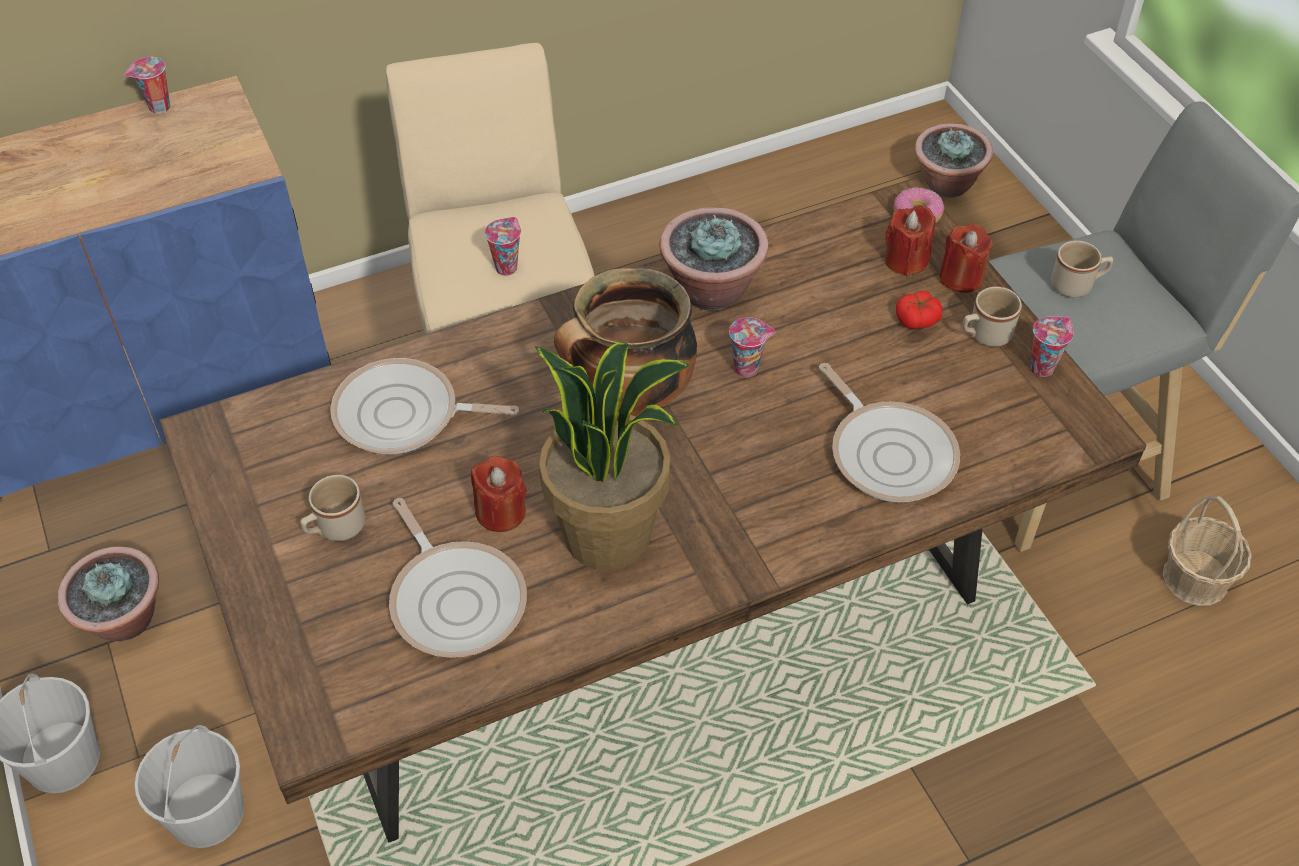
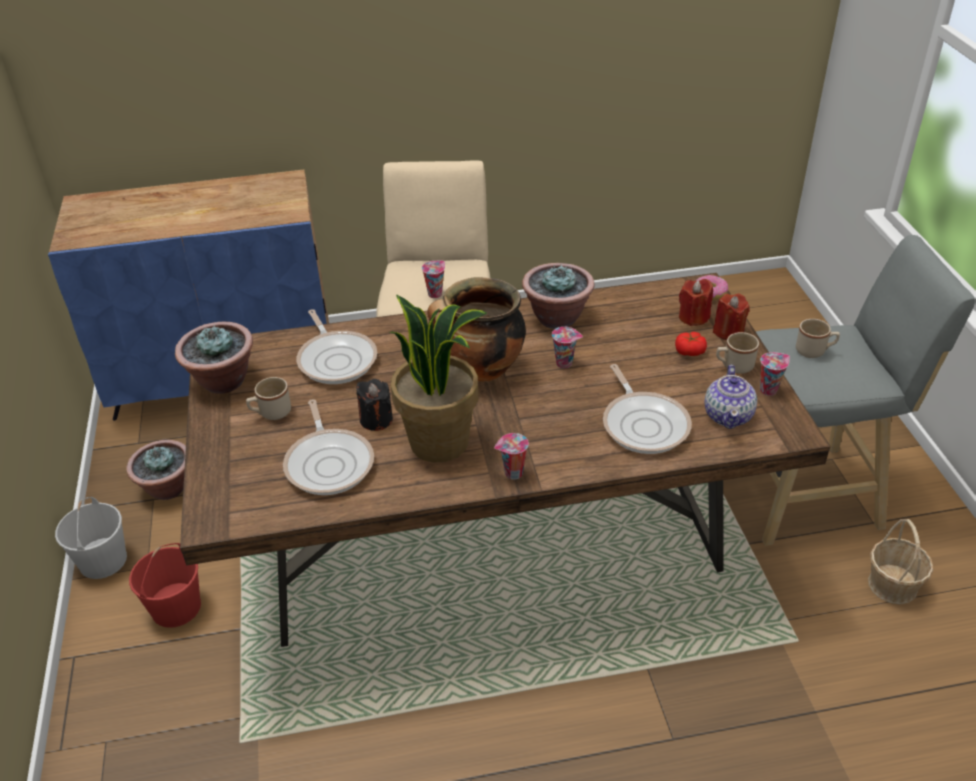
camera: 15 degrees right, 10 degrees down
cup [125,57,170,114] -> cup moved to [494,433,529,480]
white bucket [134,725,244,848] -> red bucket [129,543,201,628]
frying pan [330,358,519,454] -> frying pan turned 135 degrees counterclockwise [297,309,377,384]
red candle [471,456,527,532] -> black candle [357,379,393,431]
potted plant [915,123,993,197] -> potted plant moved to [175,322,253,394]
none -> teapot [704,365,757,429]

